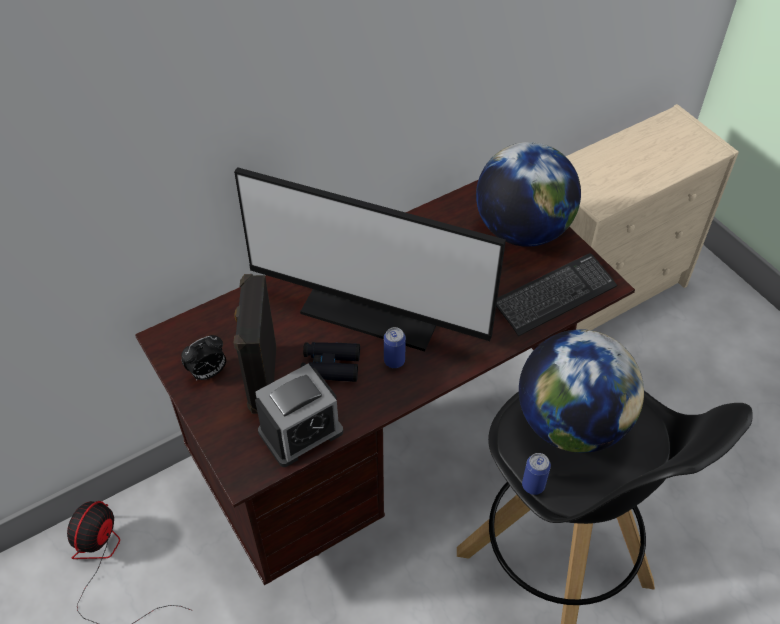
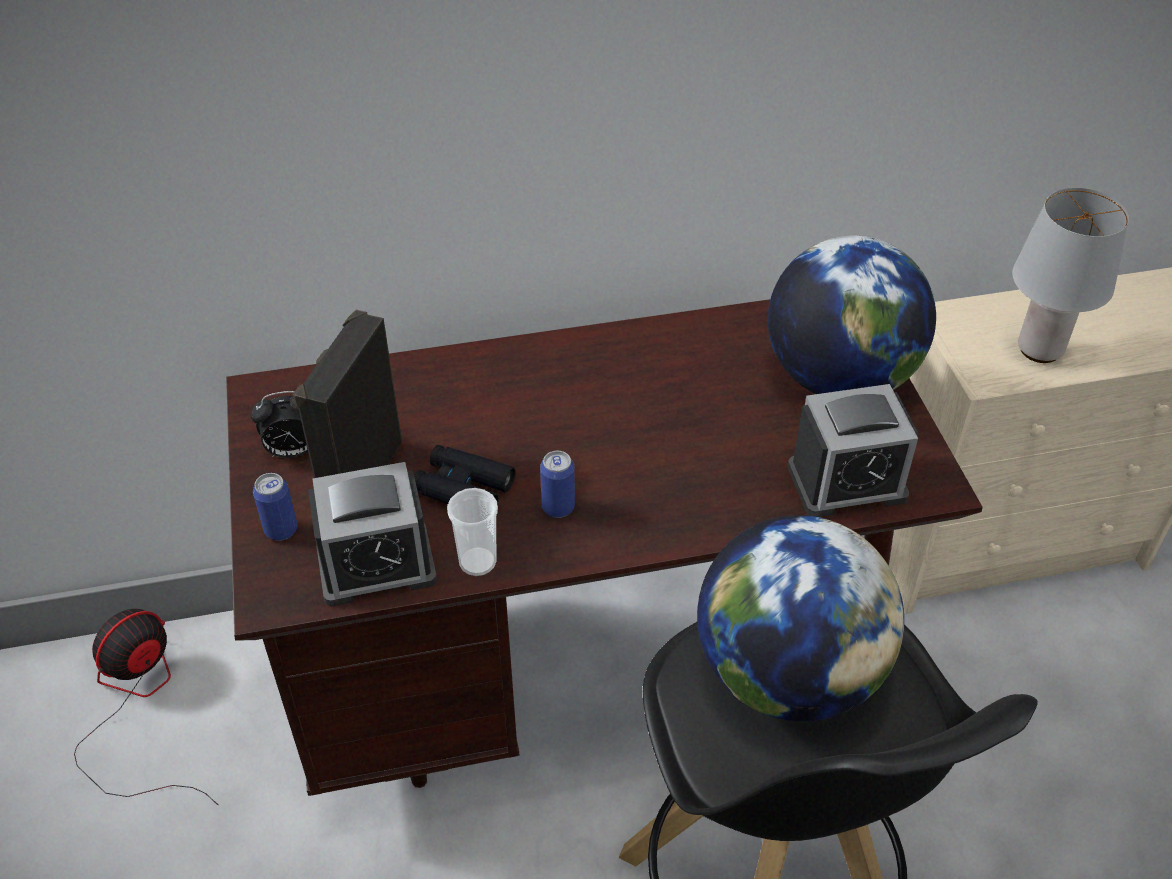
camera: 20 degrees right, 5 degrees down
monitor [234,167,506,352] -> none
keyboard [496,253,617,336] -> alarm clock [787,384,918,517]
can [522,453,551,495] -> can moved to [253,473,298,541]
none -> cup [447,488,498,576]
none -> grey table lamp [1012,188,1129,363]

